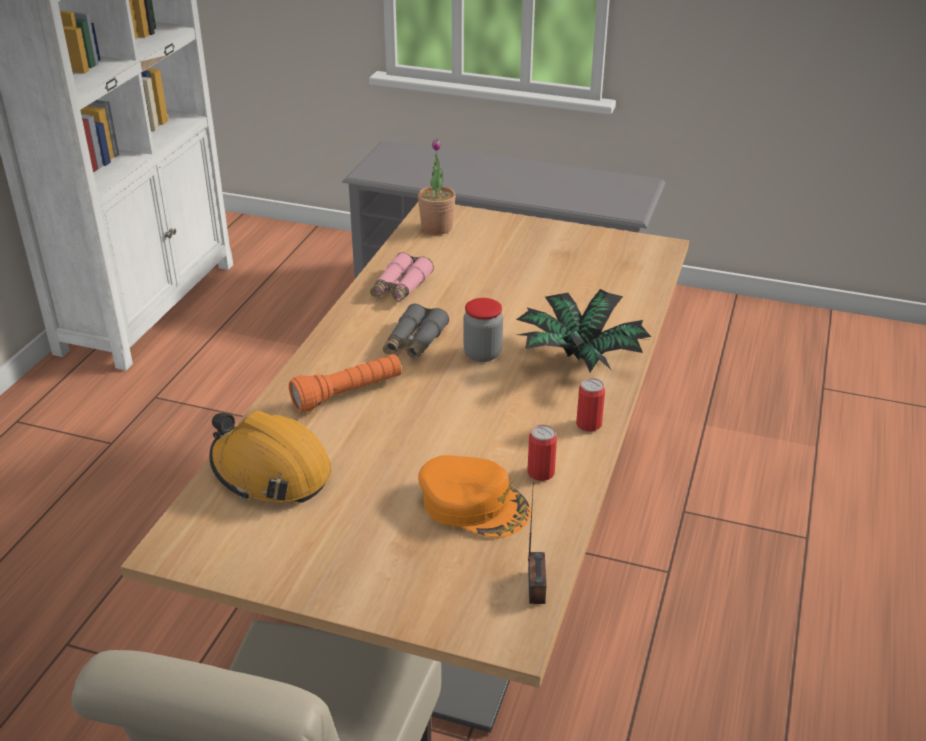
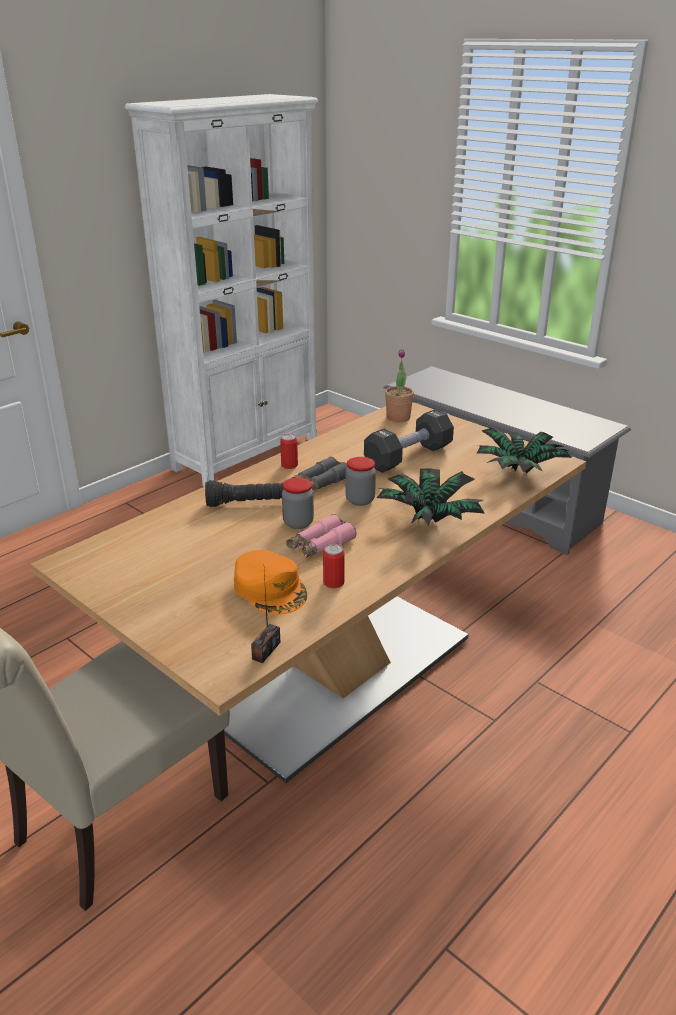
camera: 25 degrees right, 5 degrees down
orange hard hat [209,410,331,503] -> none
orange flashlight [289,354,402,413] -> black flashlight [205,480,283,507]
pink binoculars [370,252,434,302] -> pink binoculars moved to [286,514,357,558]
can [576,378,605,432] -> can moved to [280,434,298,469]
none -> jar [282,478,314,529]
none -> black dumbbell [364,409,454,473]
none -> potted plant [477,426,572,473]

